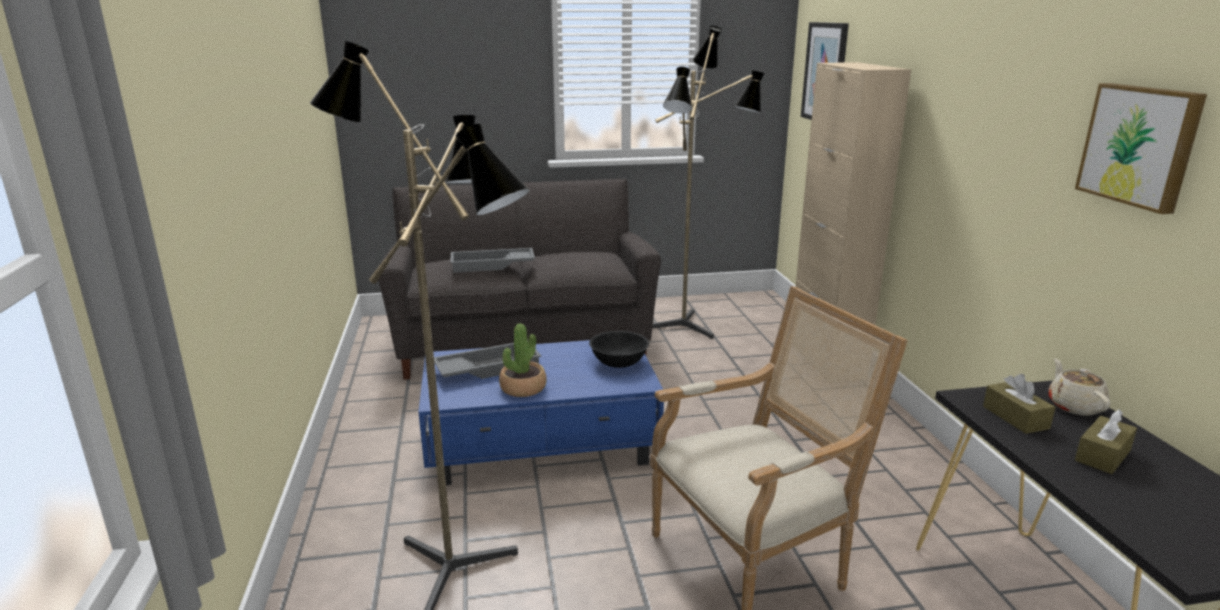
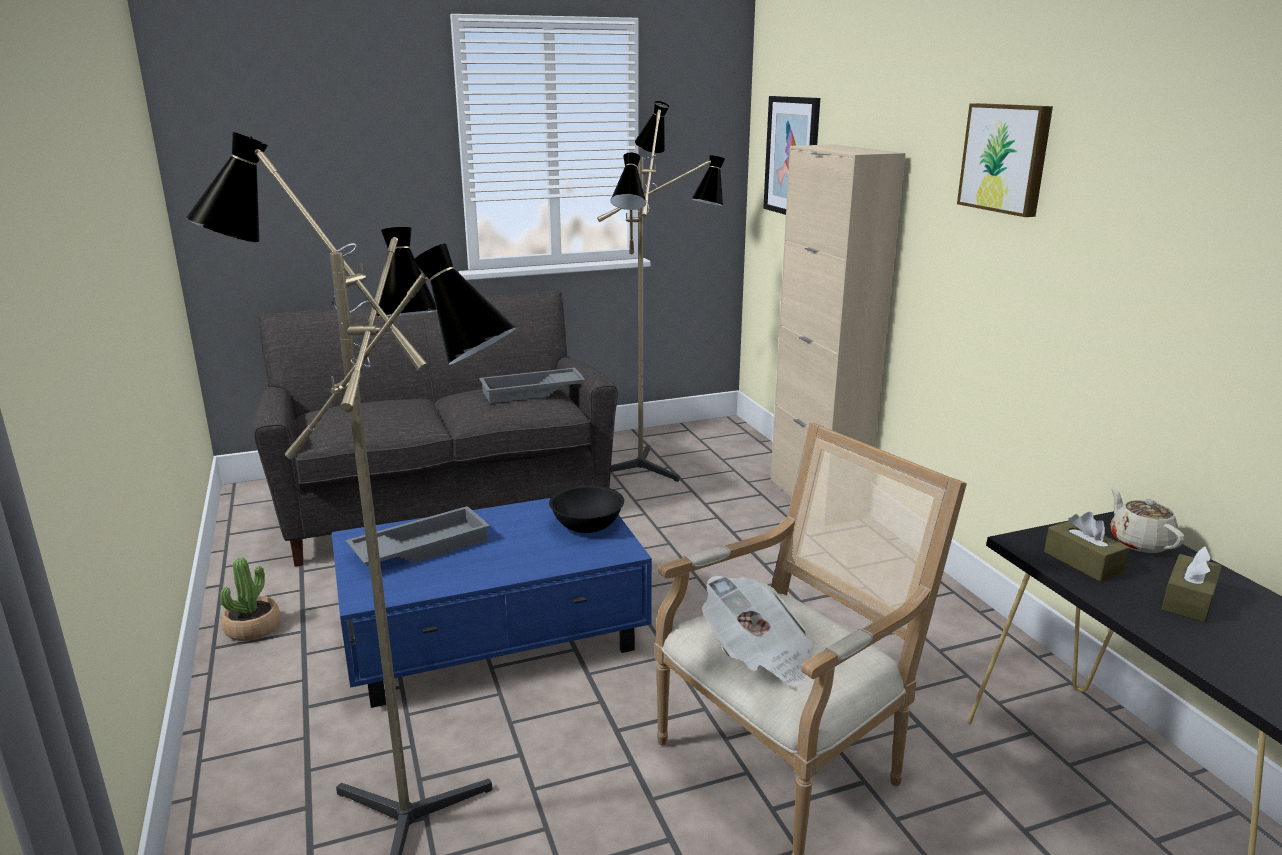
camera: 10 degrees left, 0 degrees up
grey tray [450,248,535,273] -> grey tray moved to [479,368,585,403]
potted plant [499,323,547,397] -> potted plant moved to [220,557,280,641]
picture [1075,83,1207,214] -> picture moved to [957,103,1053,217]
none -> newspaper [702,575,814,687]

